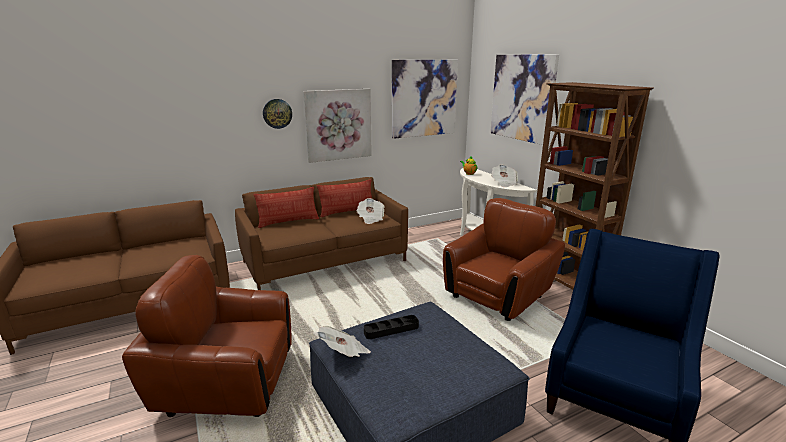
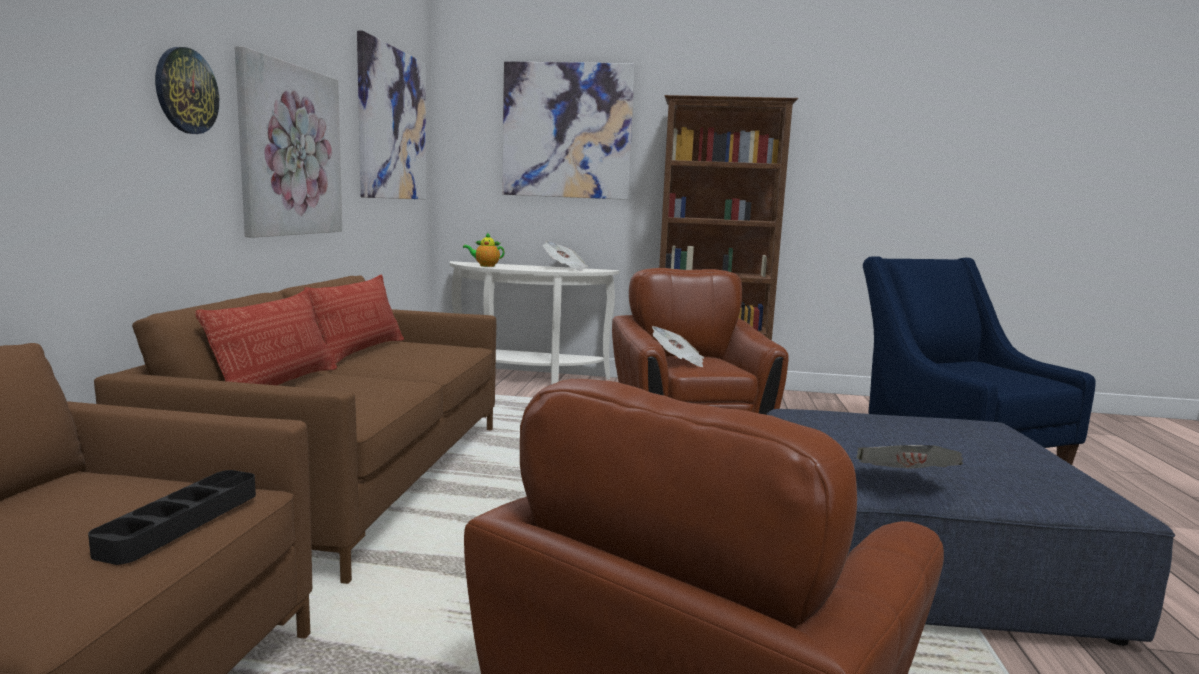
camera: 55 degrees left, 10 degrees down
newspaper [357,198,385,224] -> newspaper moved to [652,326,704,367]
black tray [364,315,419,339] -> black tray moved to [88,470,256,565]

